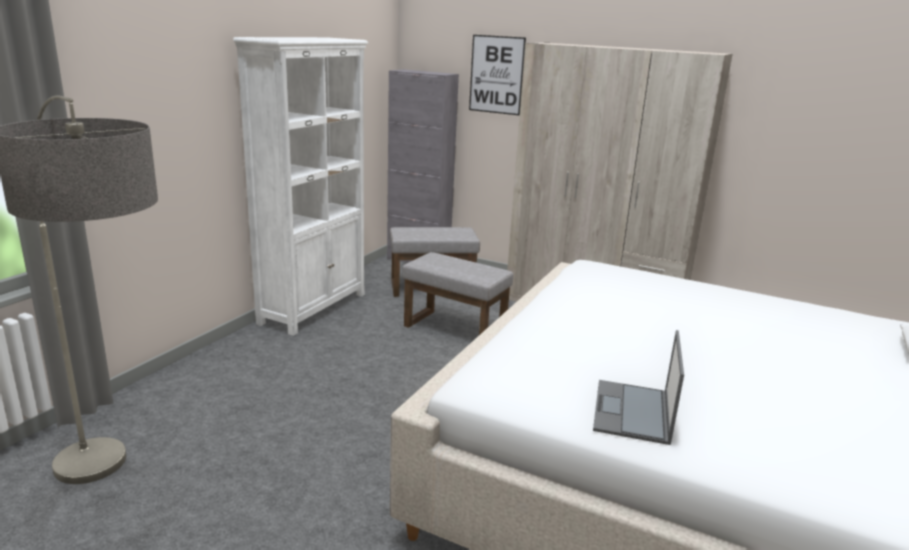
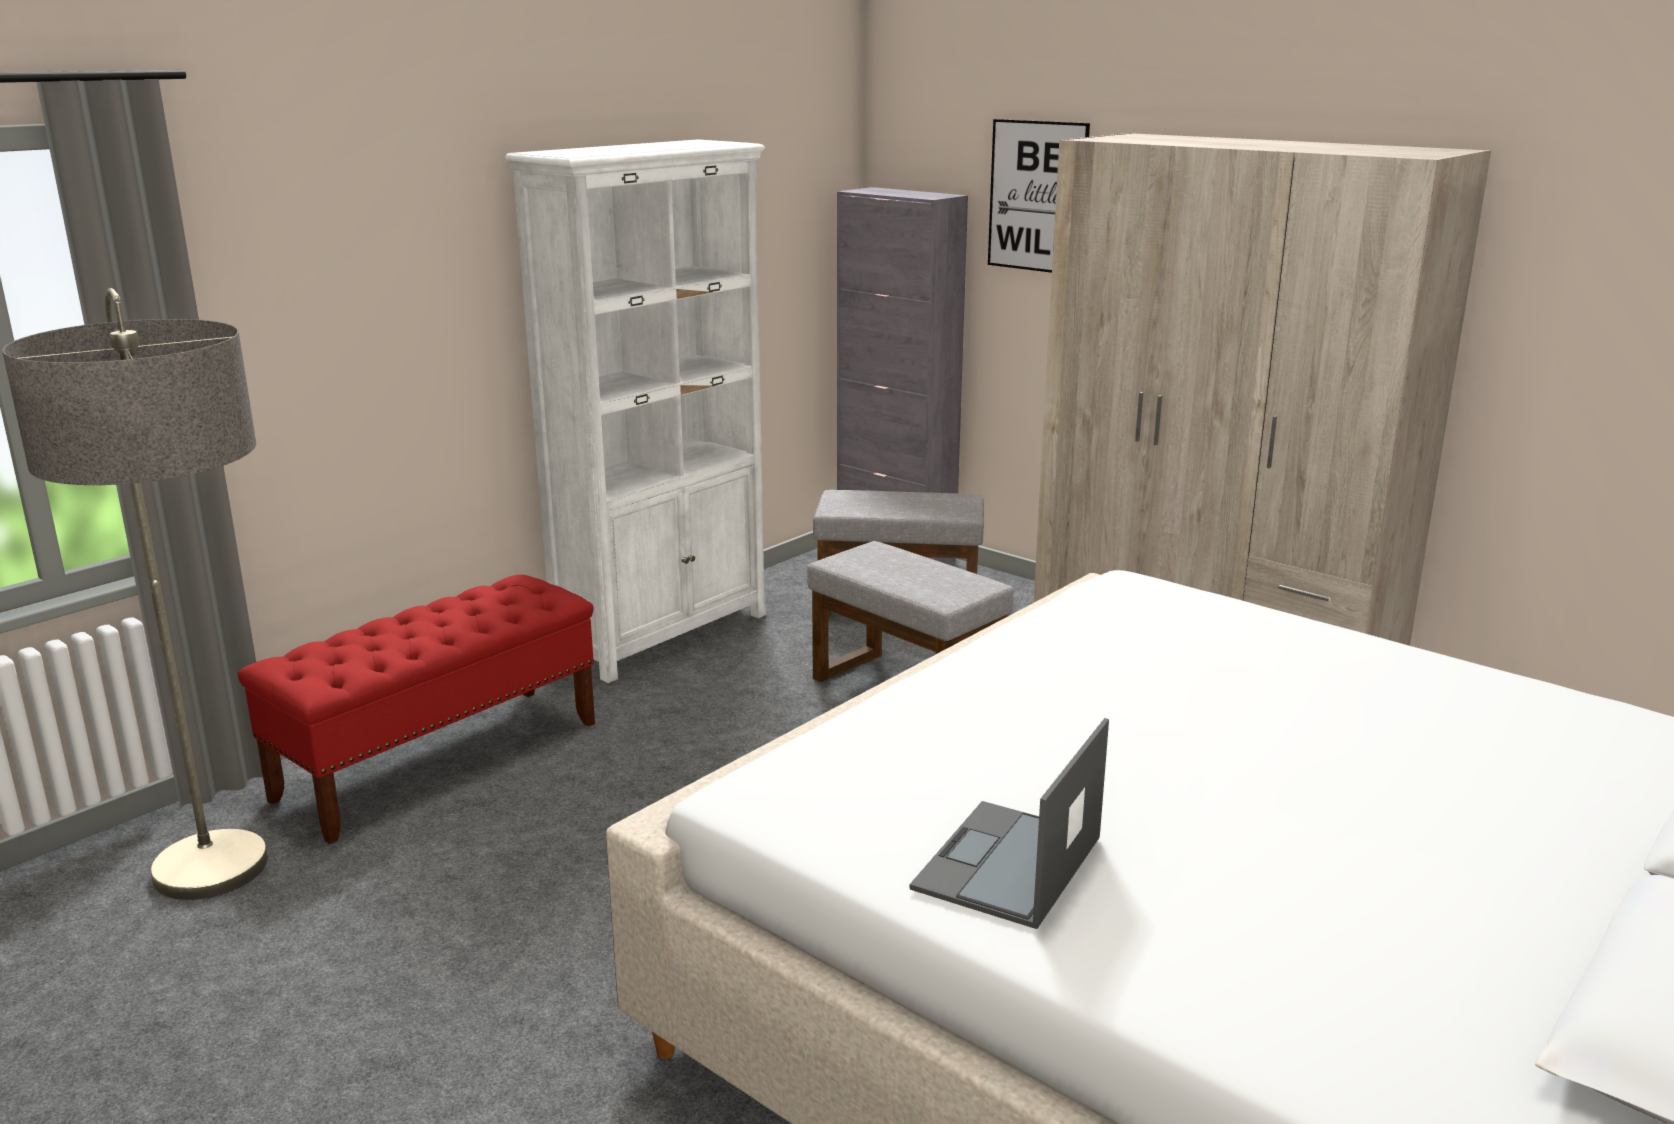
camera: 15 degrees right, 0 degrees up
none -> red bench [238,575,595,844]

